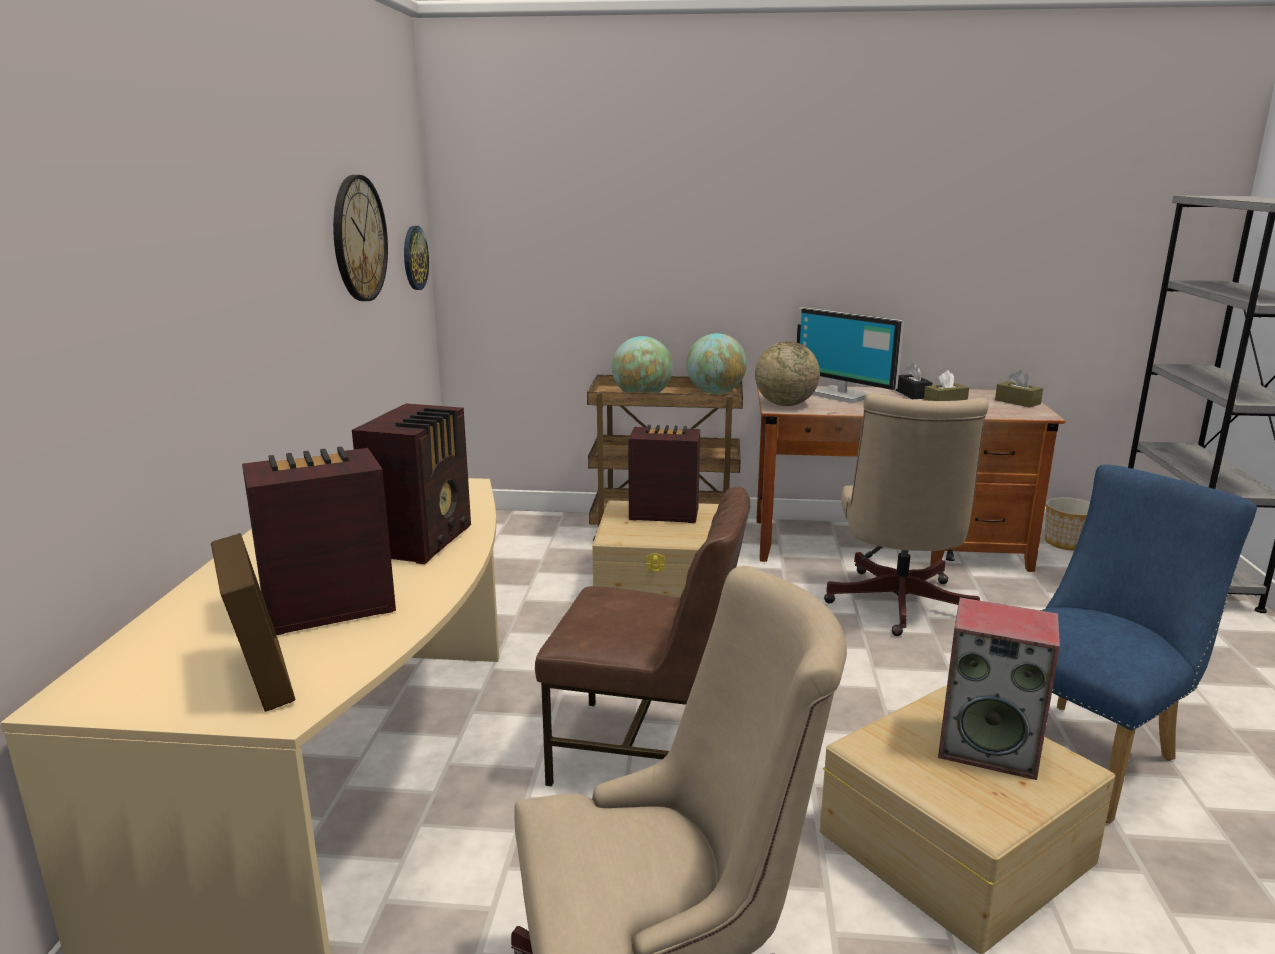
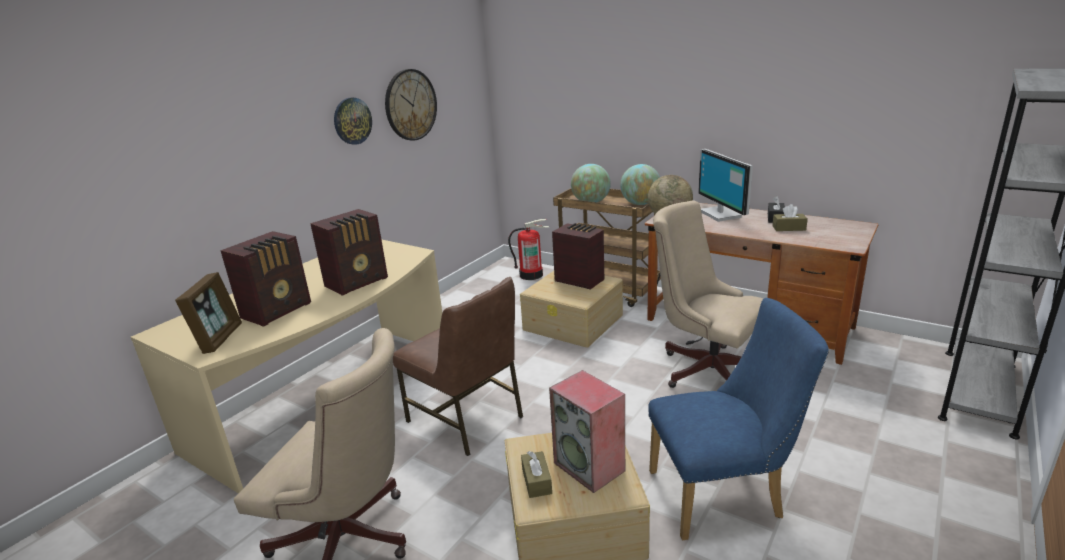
camera: 30 degrees right, 5 degrees up
radio [242,446,396,635] -> radio turned 120 degrees clockwise [220,231,311,327]
wall clock [404,226,429,290] -> wall clock moved to [334,97,372,145]
beige office chair [824,393,989,636] -> beige office chair turned 90 degrees clockwise [653,201,764,388]
brown tissue box [995,370,1043,407] -> brown tissue box moved to [521,451,552,498]
planter [1044,497,1090,551] -> none
none -> fire extinguisher [508,219,549,280]

